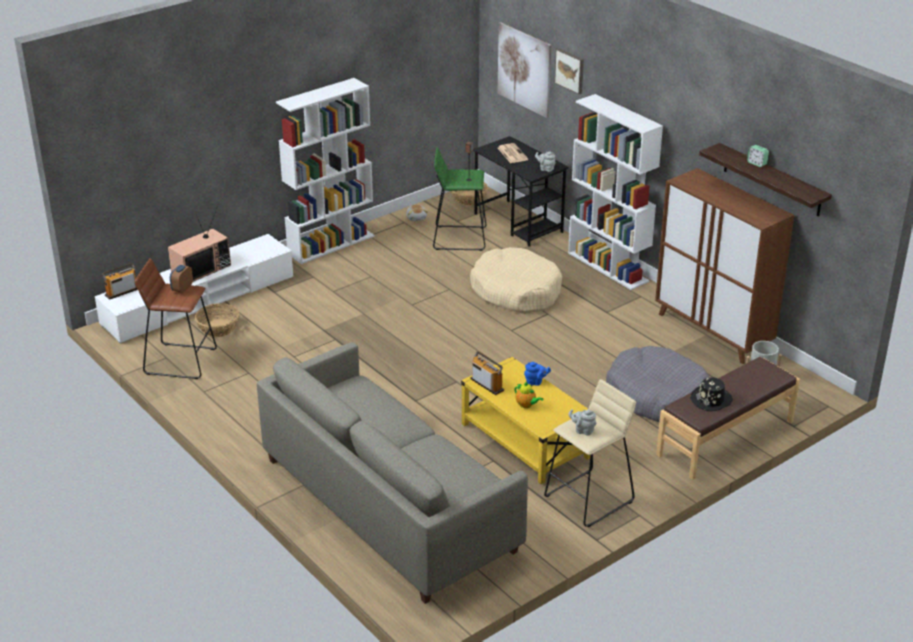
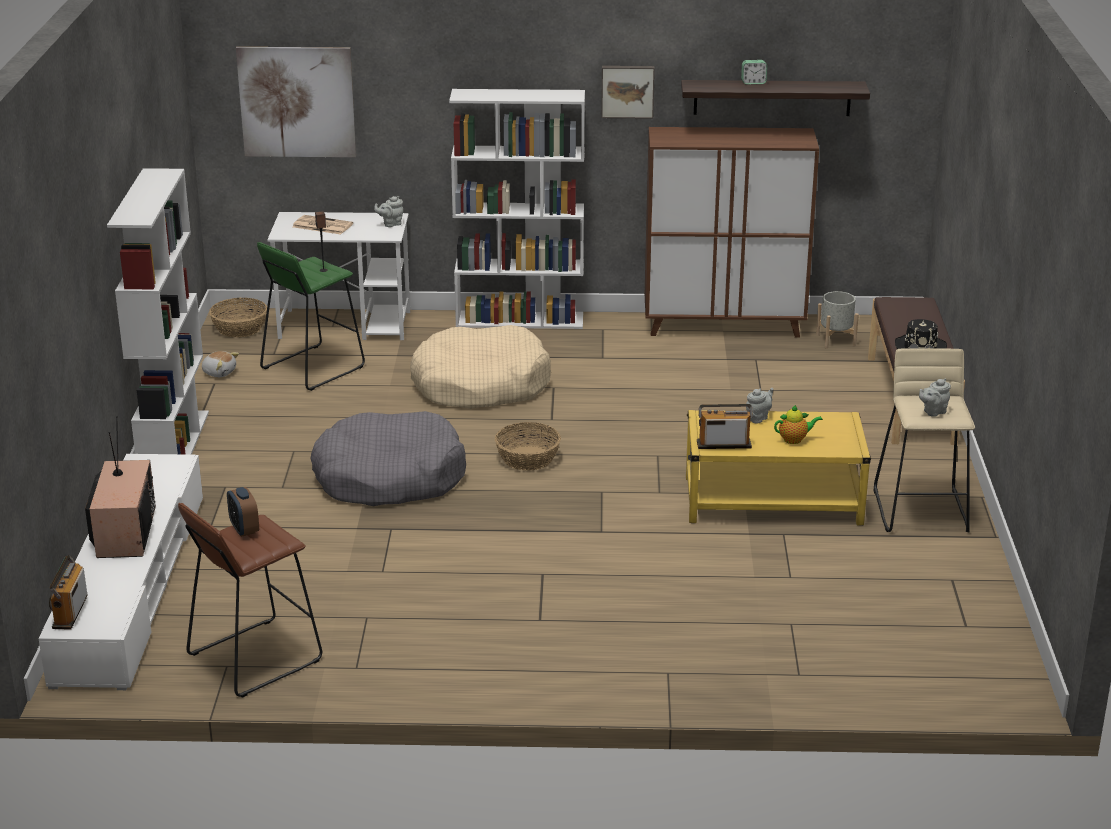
camera: 50 degrees left, 5 degrees down
basket [195,303,239,337] -> basket moved to [495,422,561,471]
grey sofa [257,342,528,604] -> none
black desk [473,136,569,247] -> white desk [267,212,410,340]
blue teapot [524,362,551,386] -> grey teapot [746,388,774,424]
picture [554,48,584,94] -> picture moved to [601,66,655,119]
grey dog bed [606,346,709,422] -> grey dog bed moved to [310,411,466,506]

